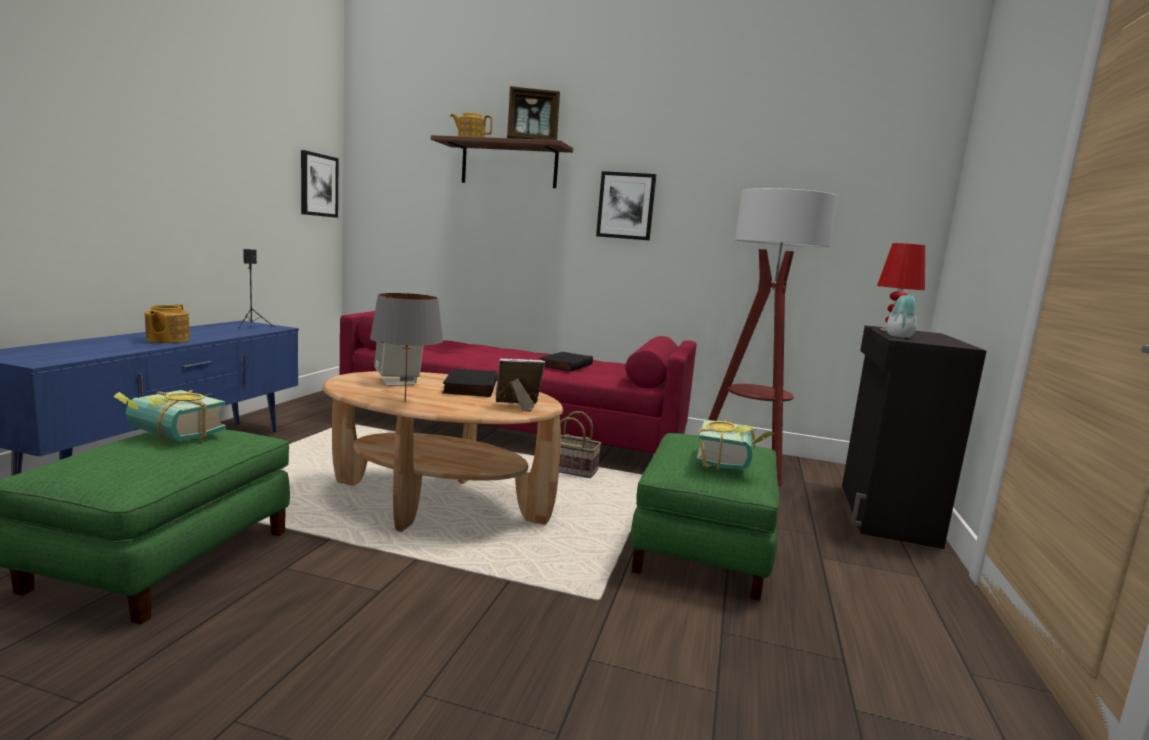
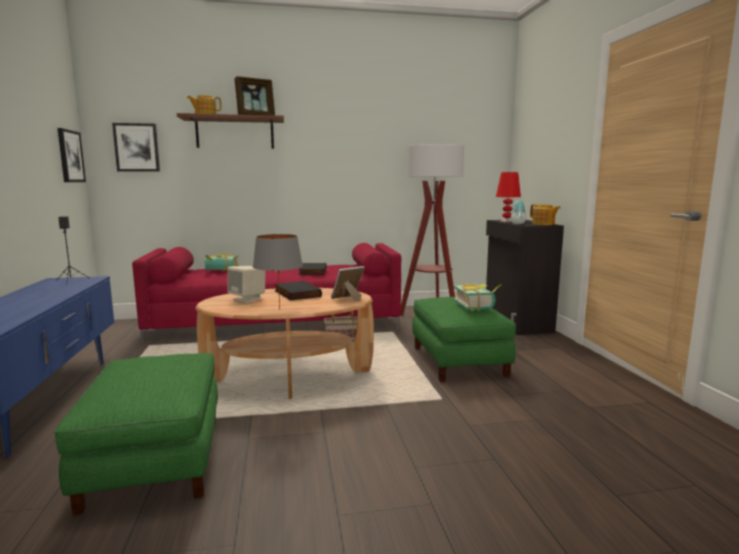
camera: 25 degrees left, 0 degrees up
book [114,390,226,441] -> book moved to [205,254,239,271]
teapot [145,304,190,343] -> teapot moved to [530,204,561,225]
picture [596,171,656,241] -> picture moved to [112,123,160,172]

